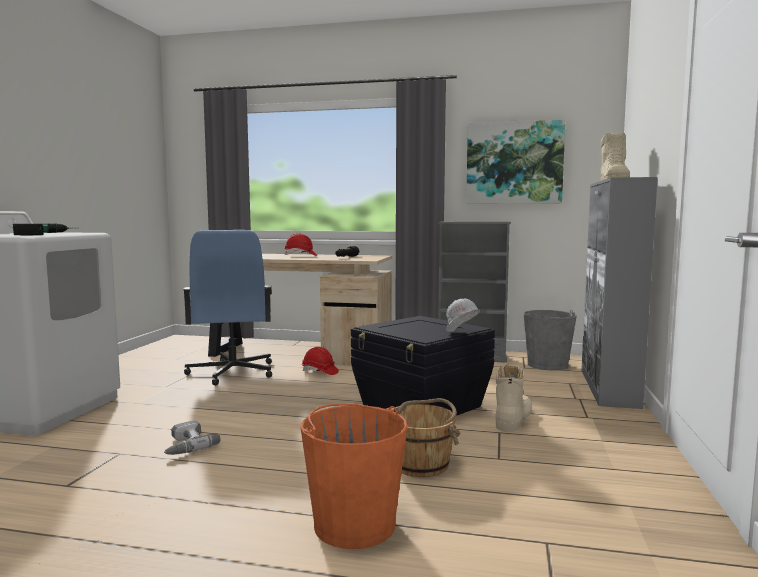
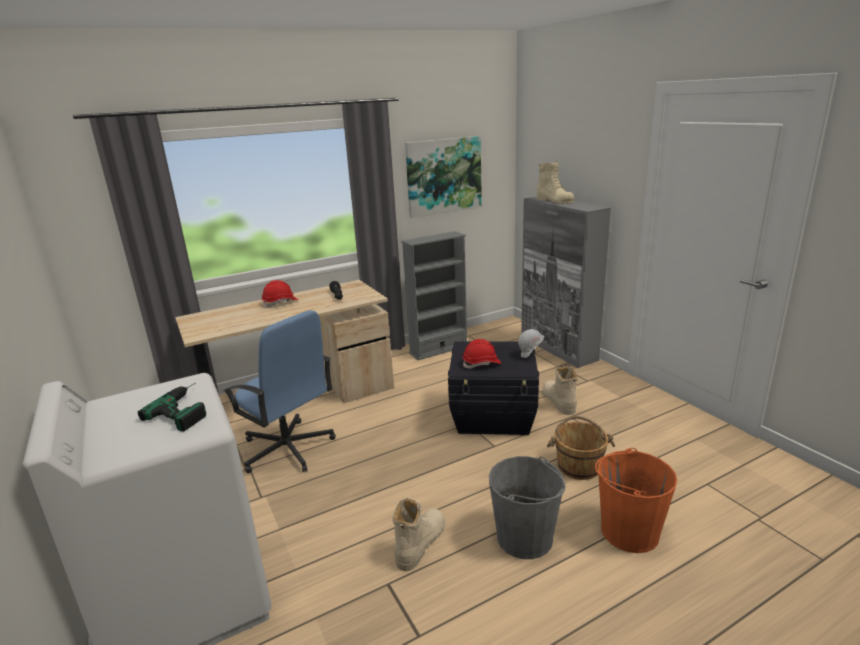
camera: 40 degrees left, 15 degrees up
power drill [164,420,220,455] -> beige boot [392,498,445,571]
red hard hat [302,347,339,375] -> red hard hat moved to [463,339,501,369]
grey bucket [523,310,577,371] -> grey bucket moved to [489,456,565,559]

